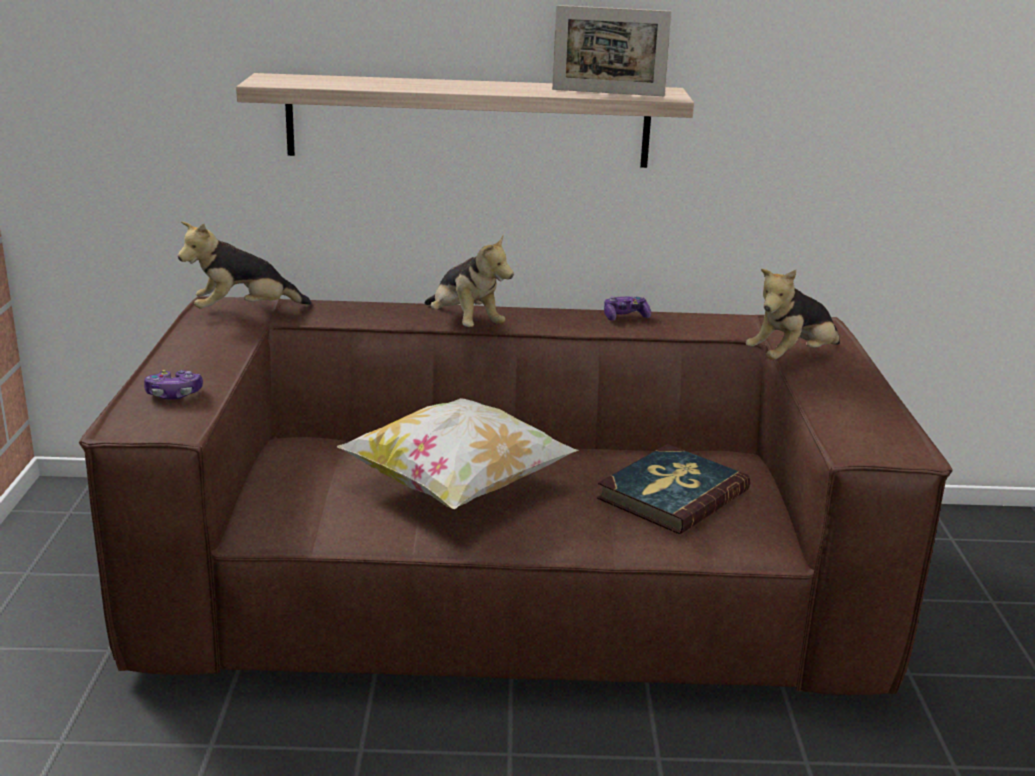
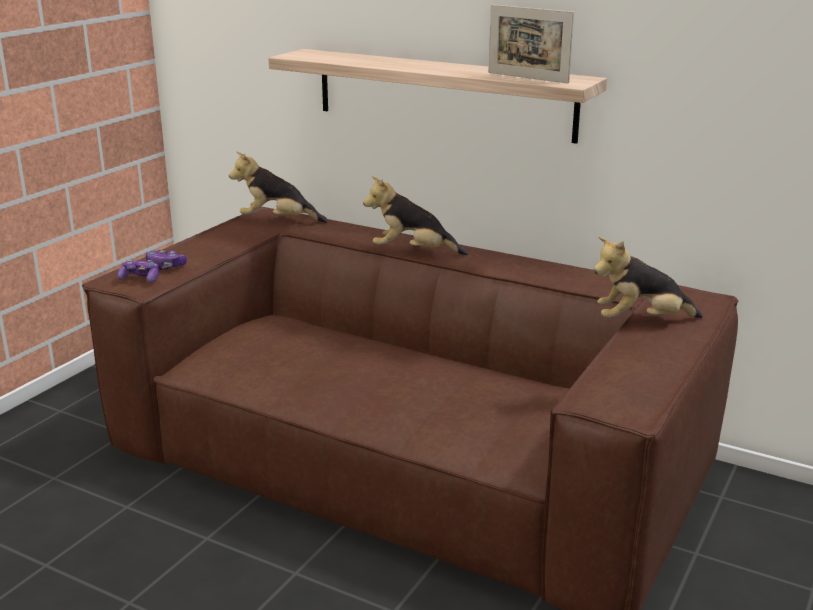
camera: 30 degrees right, 0 degrees up
pillow [337,398,578,509] -> none
plush toy [425,234,514,327] -> plush toy turned 105 degrees clockwise [363,176,468,255]
book [597,444,750,534] -> none
game controller [604,296,651,321] -> game controller moved to [117,259,159,283]

